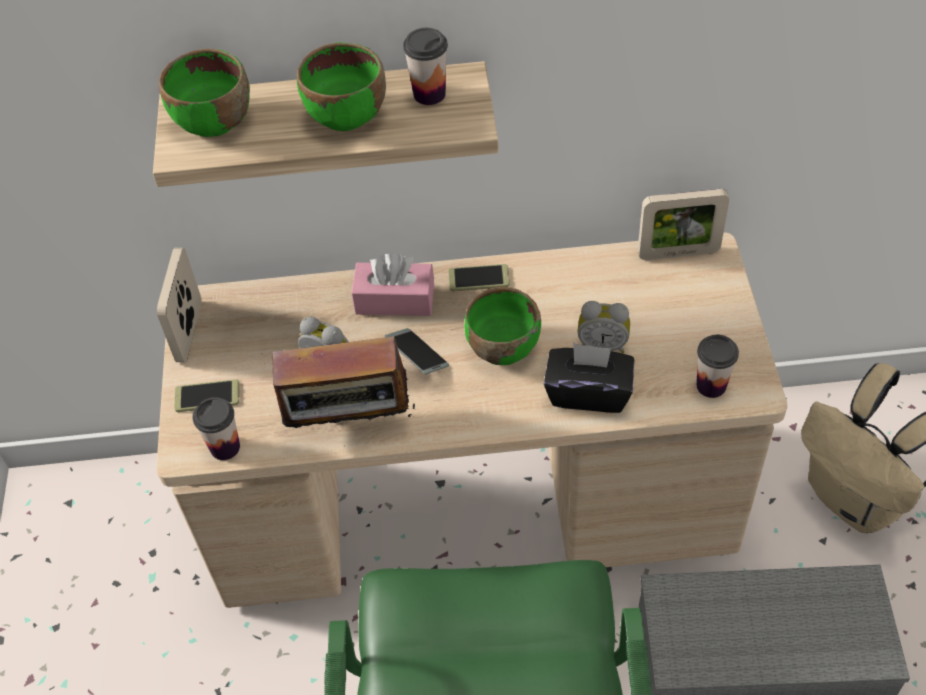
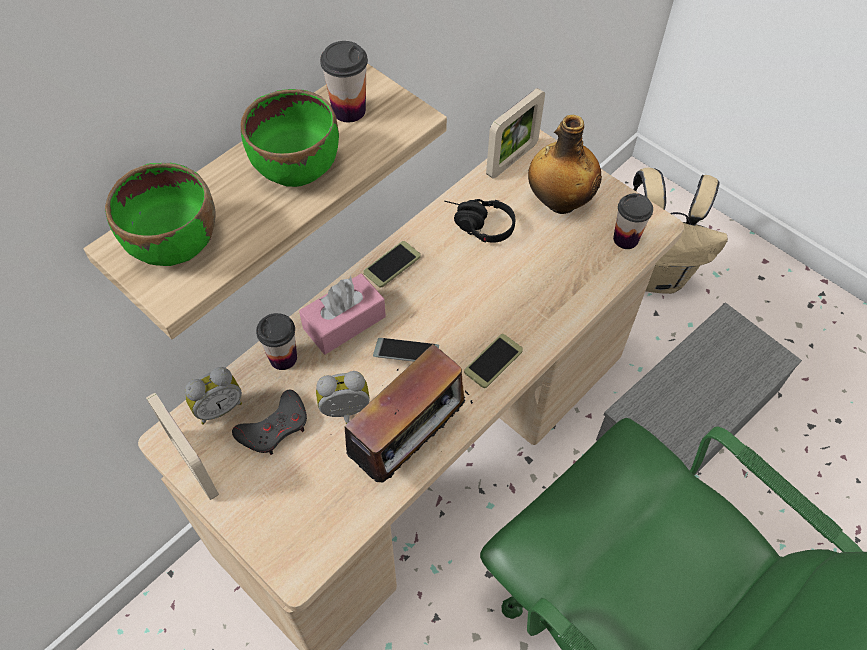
camera: 45 degrees left, 5 degrees up
phone [174,379,239,412] -> phone moved to [464,334,523,388]
cup [193,397,240,460] -> cup moved to [256,313,297,370]
green bowl [465,287,541,365] -> none
black tissue box [544,343,634,413] -> none
alarm clock [578,301,630,353] -> alarm clock moved to [185,367,242,425]
none -> grey game controller [232,390,307,455]
none -> black headphones [444,199,515,243]
none -> bottle [528,115,602,214]

